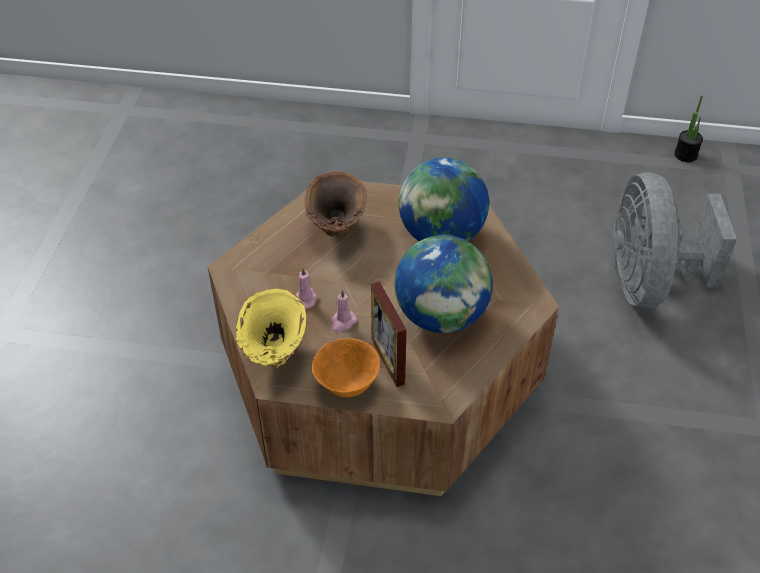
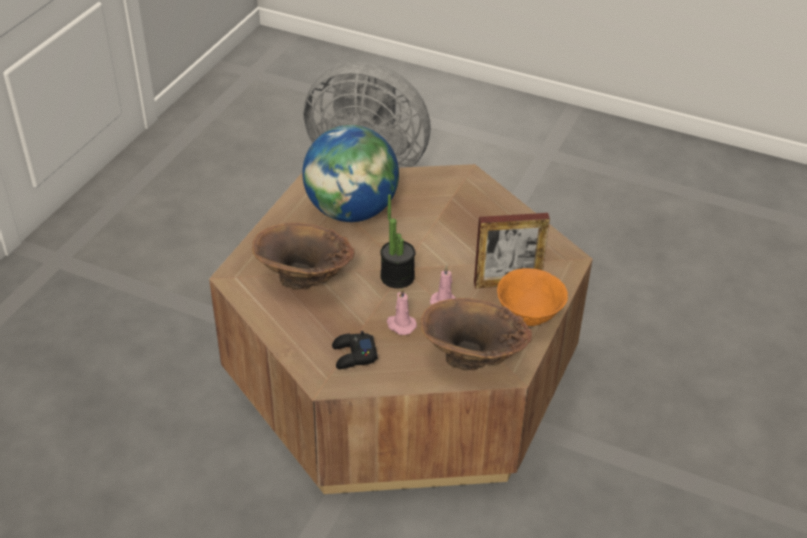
camera: 75 degrees left, 5 degrees down
yellow vase [235,288,307,368] -> brown vase [421,298,532,371]
globe [395,235,493,333] -> none
potted plant [674,95,703,162] -> potted plant moved to [380,194,415,288]
none -> black game controller [332,331,378,369]

